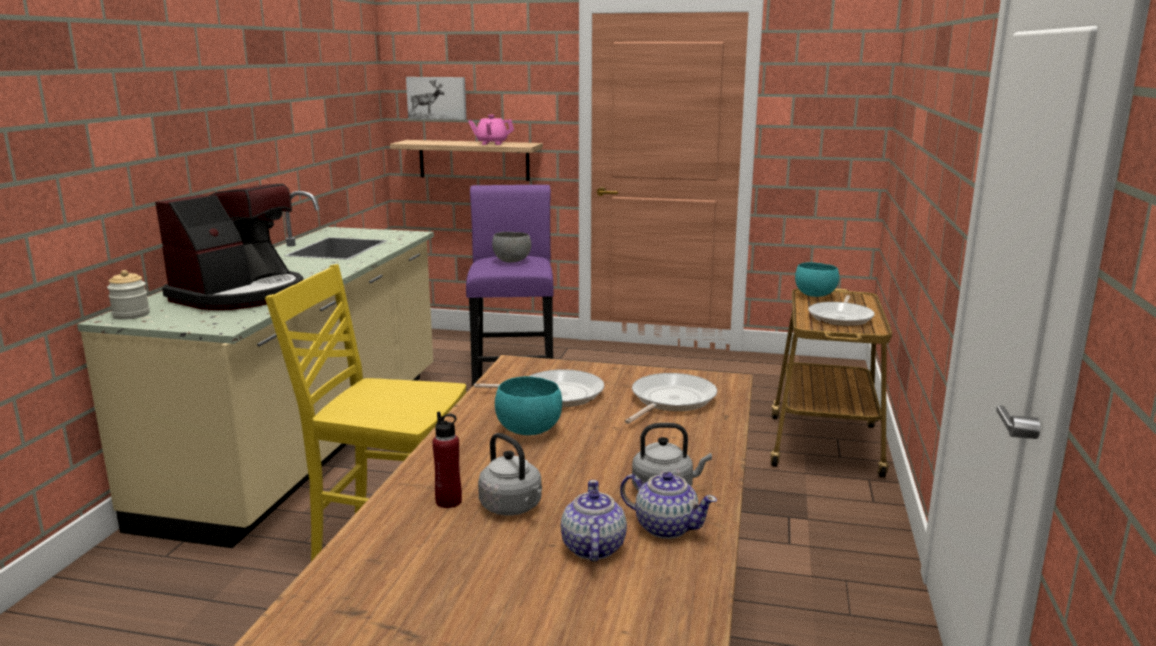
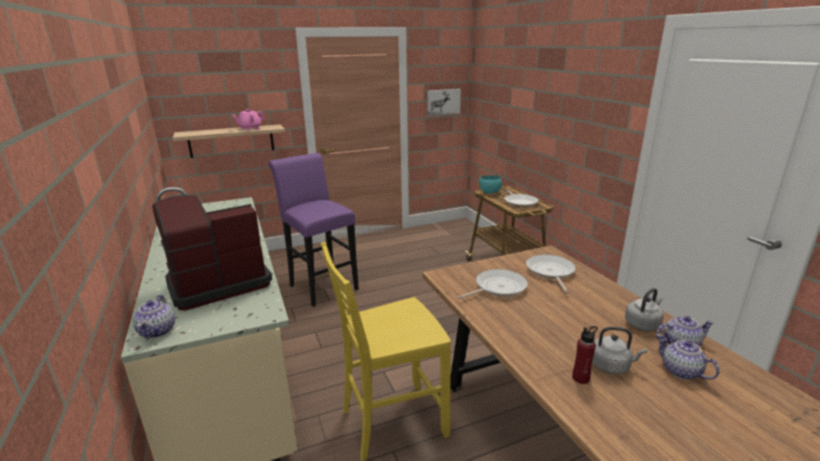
camera: 35 degrees left, 5 degrees up
jar [107,270,150,320] -> teapot [133,295,175,339]
coffee machine [155,184,304,310] -> coffee machine turned 120 degrees counterclockwise [152,195,272,311]
picture [406,77,467,120] -> picture moved to [427,89,461,116]
grey bowl [492,232,531,263] -> none
turquoise bowl [495,376,562,435] -> none

